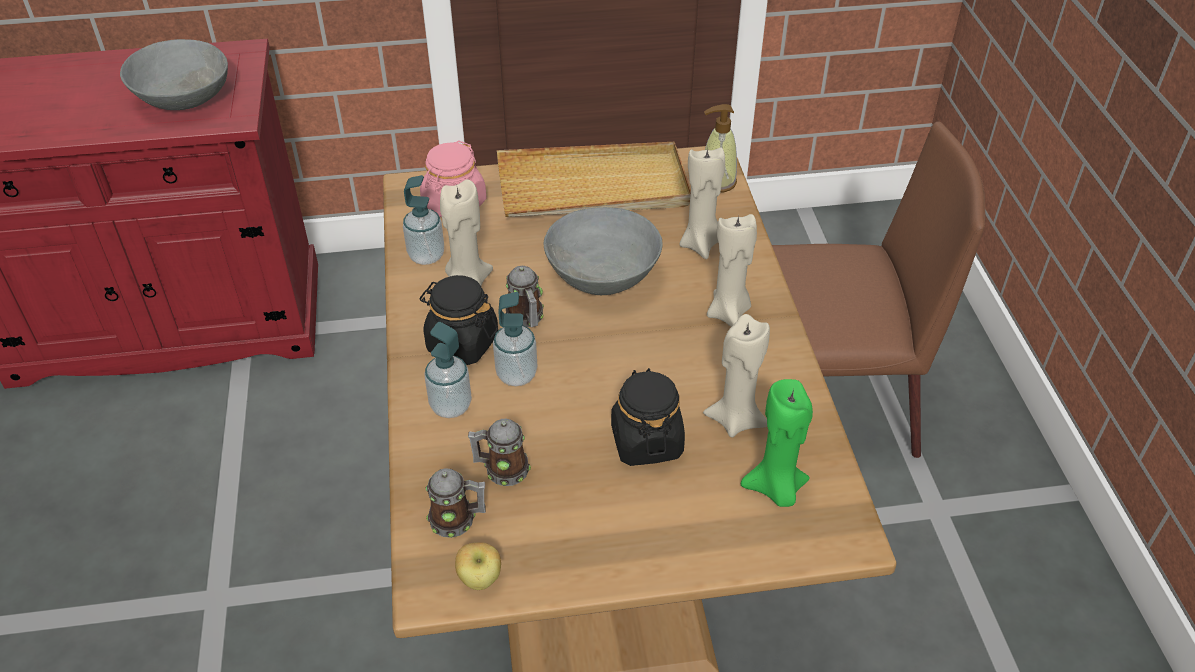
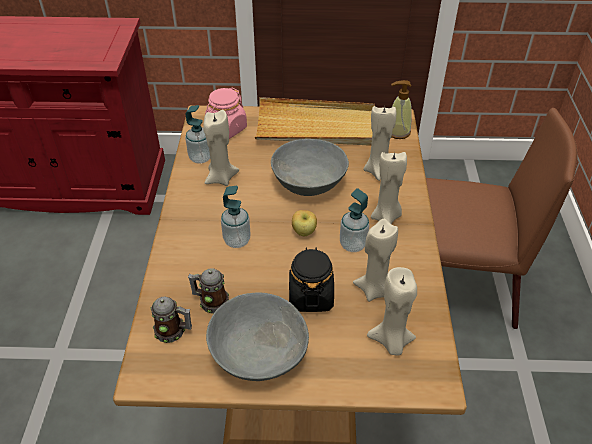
camera: 10 degrees right, 0 degrees up
grey bowl [120,39,228,110] -> grey bowl moved to [206,292,309,381]
black jar [420,275,498,365] -> none
soap dispenser [424,322,472,418] -> soap dispenser moved to [340,188,369,252]
apple [455,542,501,590] -> apple moved to [292,210,317,236]
mug [506,266,544,327] -> none
green candle [741,379,813,507] -> beige candle [367,267,417,356]

